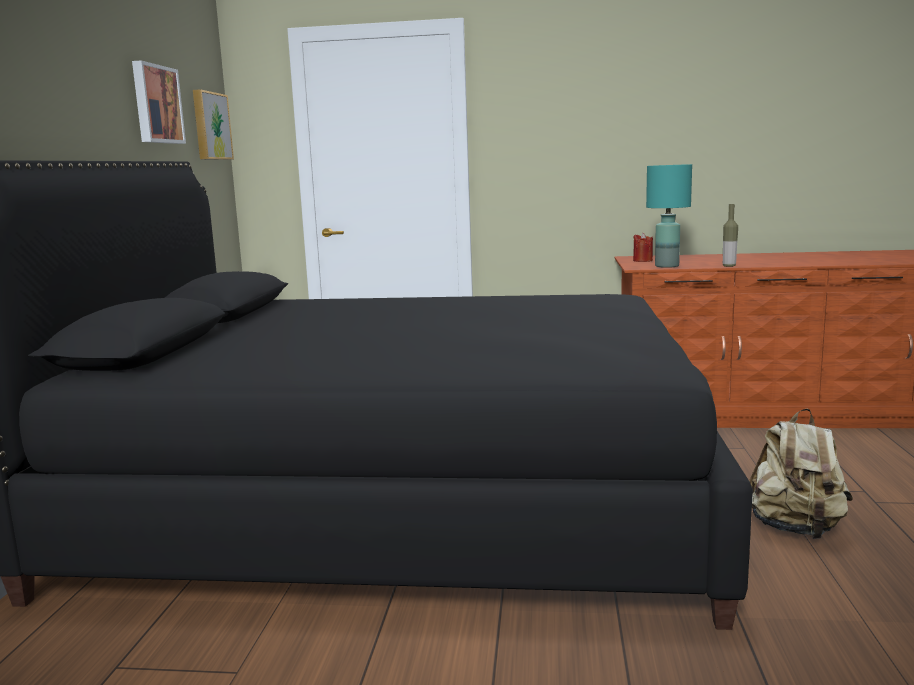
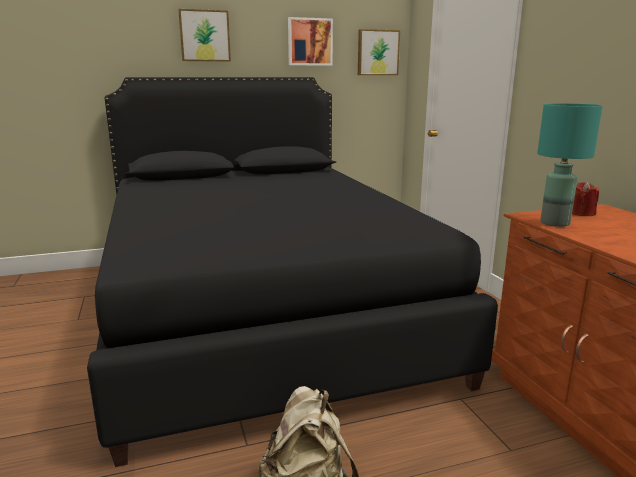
camera: 65 degrees right, 5 degrees up
bottle [723,204,738,267] -> none
none -> picture [178,9,231,61]

